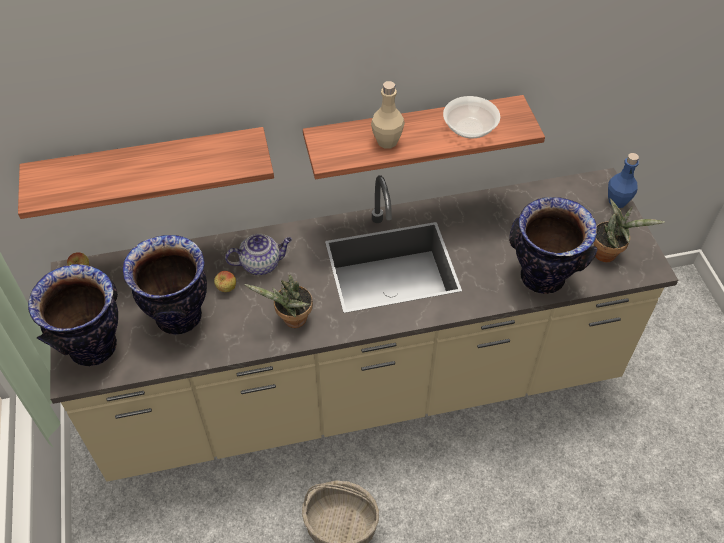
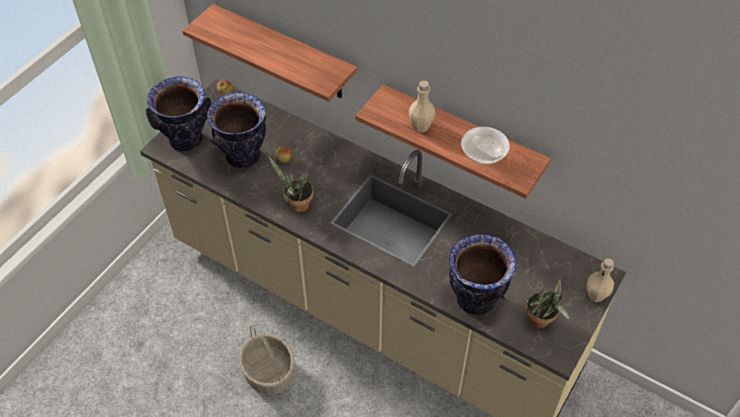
camera: 45 degrees right, 0 degrees up
teapot [225,234,292,275] -> none
blue bottle [608,153,639,208] -> beige bottle [586,258,614,302]

